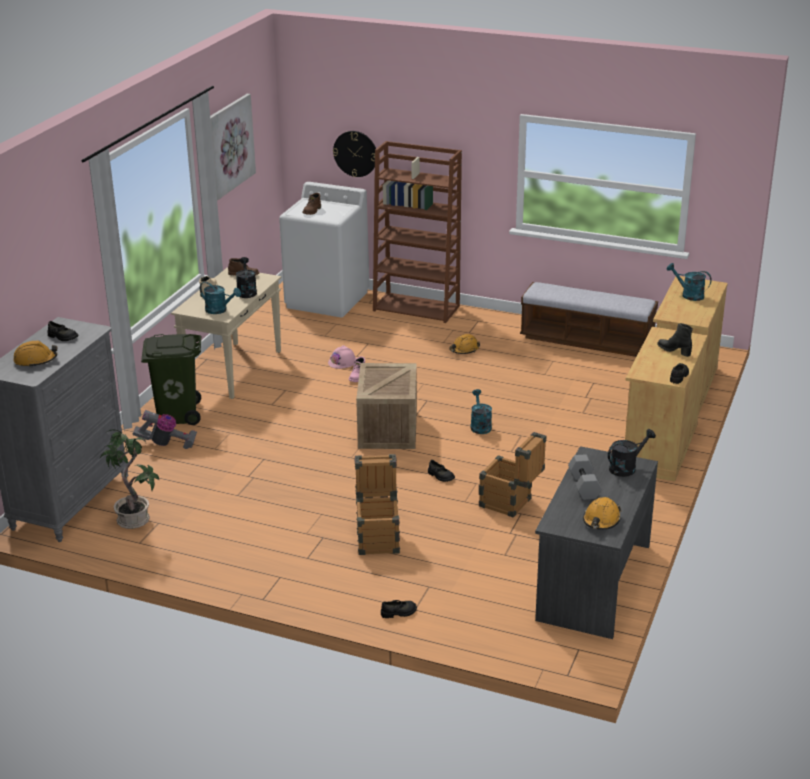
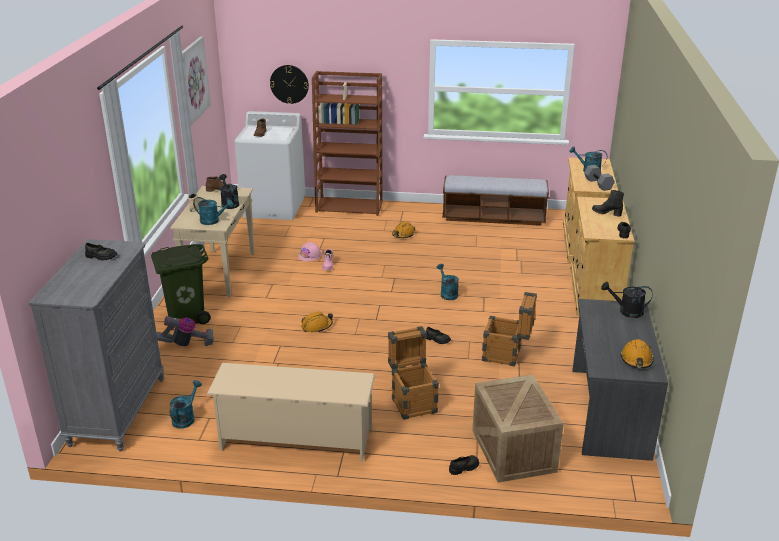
camera: 15 degrees left, 0 degrees up
orange hard hat [13,341,57,367] -> orange hard hat moved to [301,312,333,332]
potted plant [100,429,159,529] -> turquoise watering can [170,380,202,429]
crate [356,363,417,449] -> crate moved to [472,375,564,483]
grey dumbbell [568,454,602,500] -> grey dumbbell moved to [584,165,615,191]
black watering can [608,429,656,477] -> black watering can turned 120 degrees counterclockwise [601,282,653,318]
none -> beige shoe rack [206,363,375,462]

